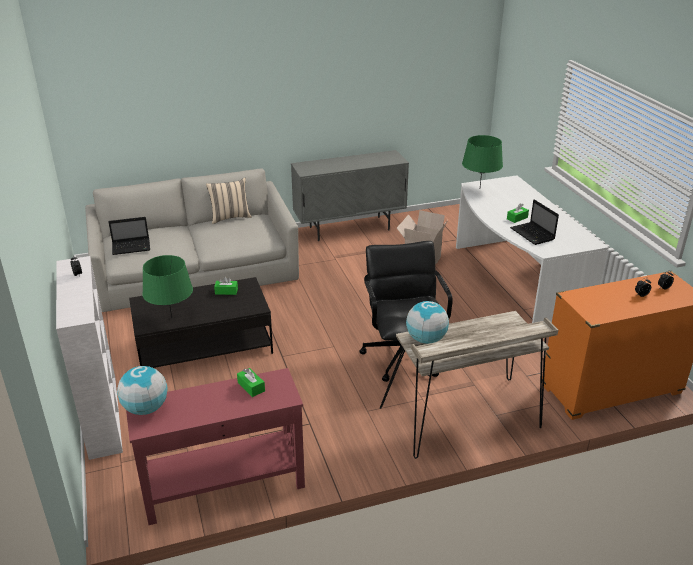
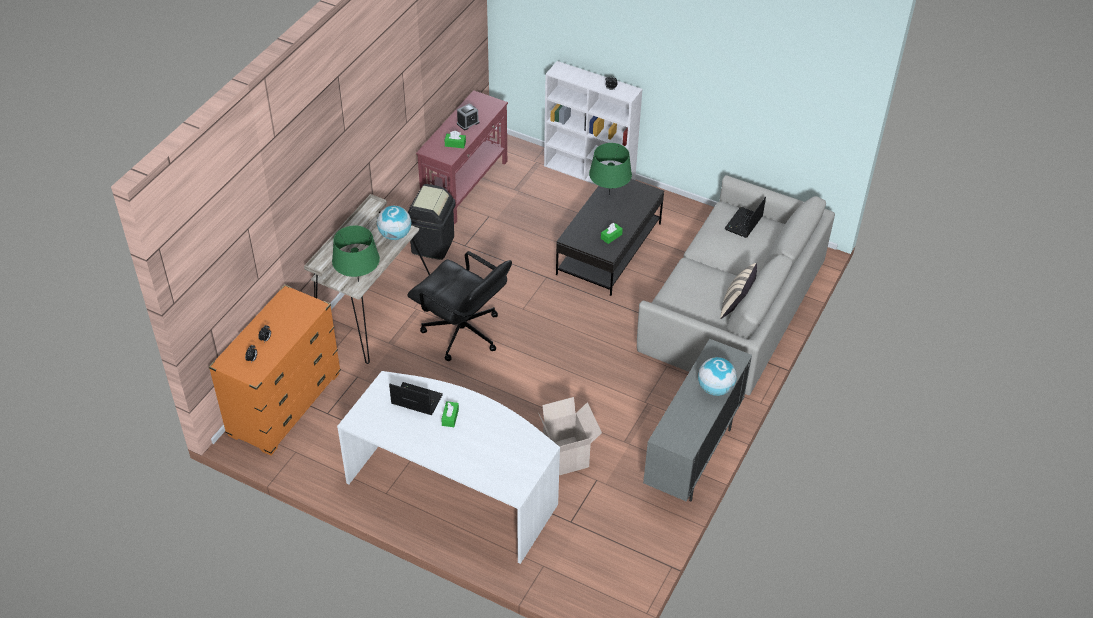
camera: 135 degrees right, 15 degrees up
globe [117,366,168,415] -> globe moved to [698,357,737,396]
green table lamp [462,135,503,187] -> green table lamp moved to [332,226,380,282]
none -> black trash can [408,184,455,260]
none -> alarm clock [457,103,479,130]

